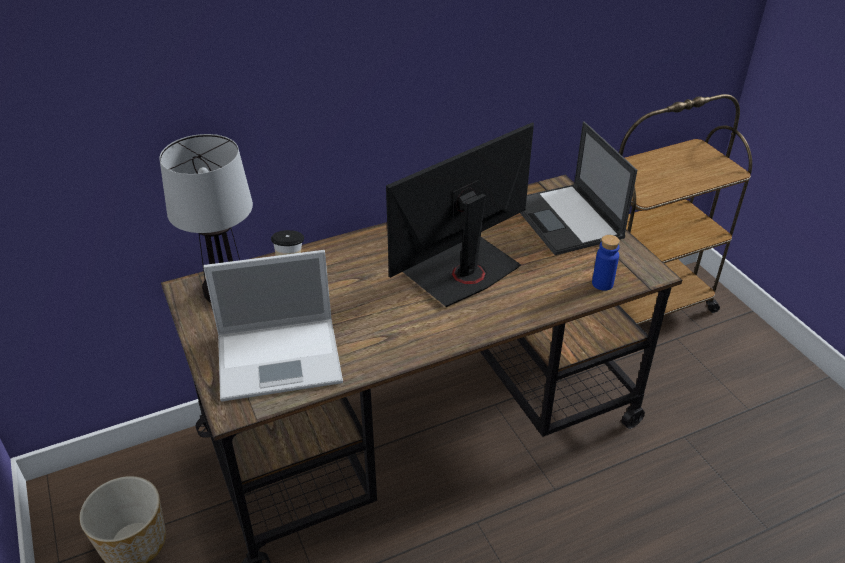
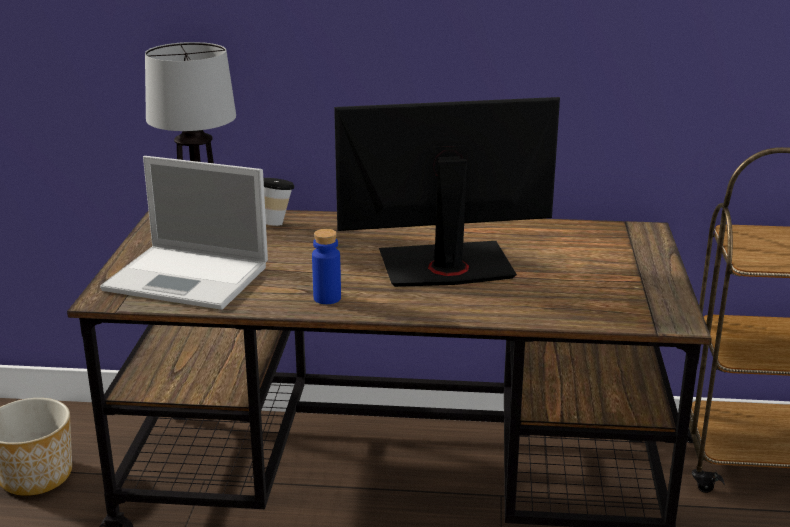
camera: 30 degrees right, 15 degrees down
laptop [520,121,637,255] -> none
blue bottle [592,235,620,291] -> blue bottle moved to [312,229,341,304]

